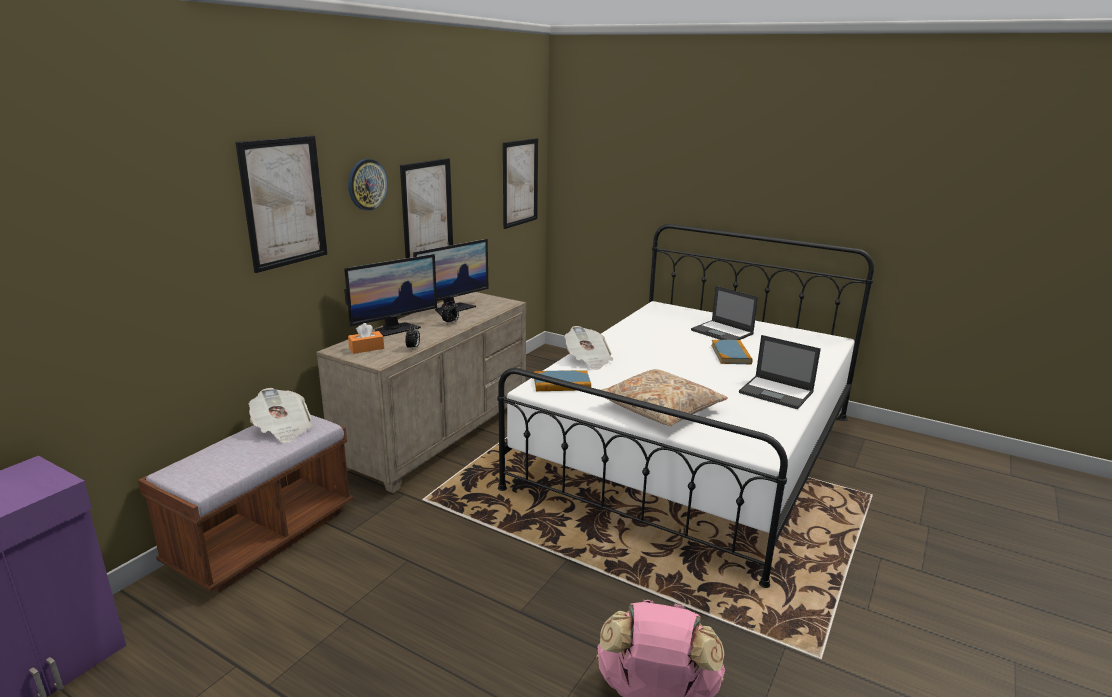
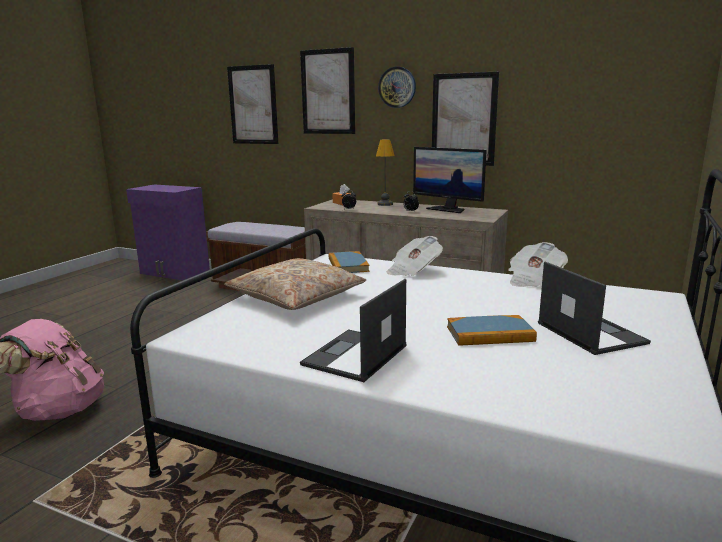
camera: 85 degrees right, 5 degrees down
newspaper [249,388,313,443] -> newspaper moved to [509,242,568,287]
monitor [344,254,437,337] -> table lamp [376,139,395,206]
picture [503,138,538,229] -> picture moved to [227,64,278,144]
laptop [691,286,758,340] -> laptop turned 120 degrees clockwise [538,261,651,355]

